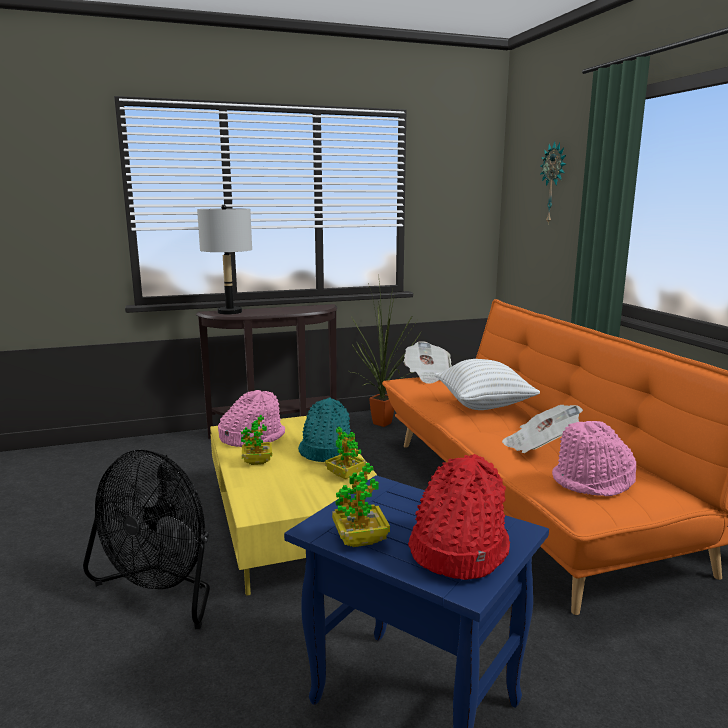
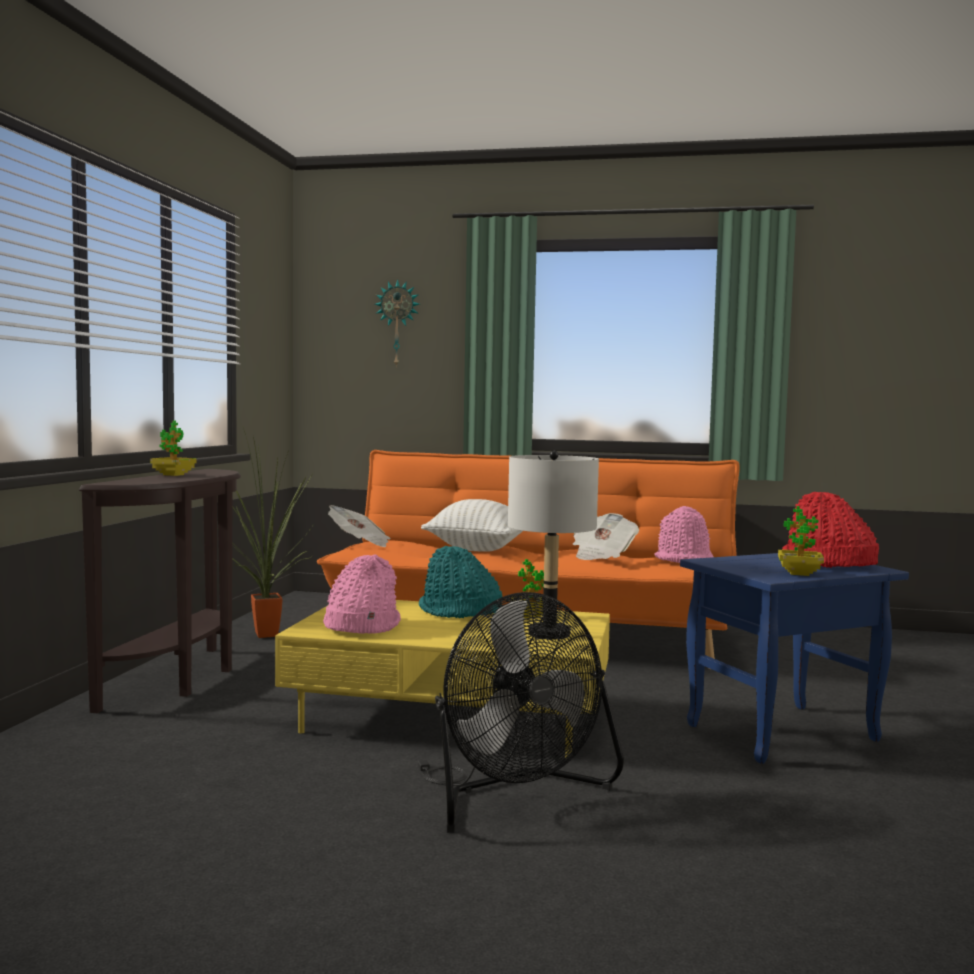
camera: 60 degrees left, 10 degrees down
grey table lamp [197,205,252,314] -> grey table lamp moved to [508,450,599,640]
potted plant [241,415,272,465] -> potted plant moved to [150,420,197,476]

